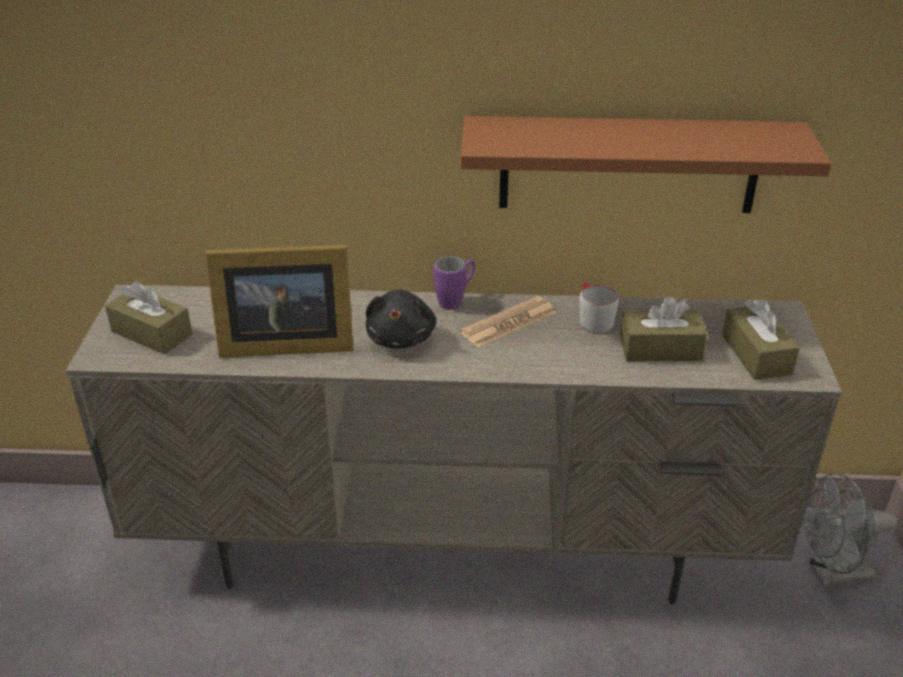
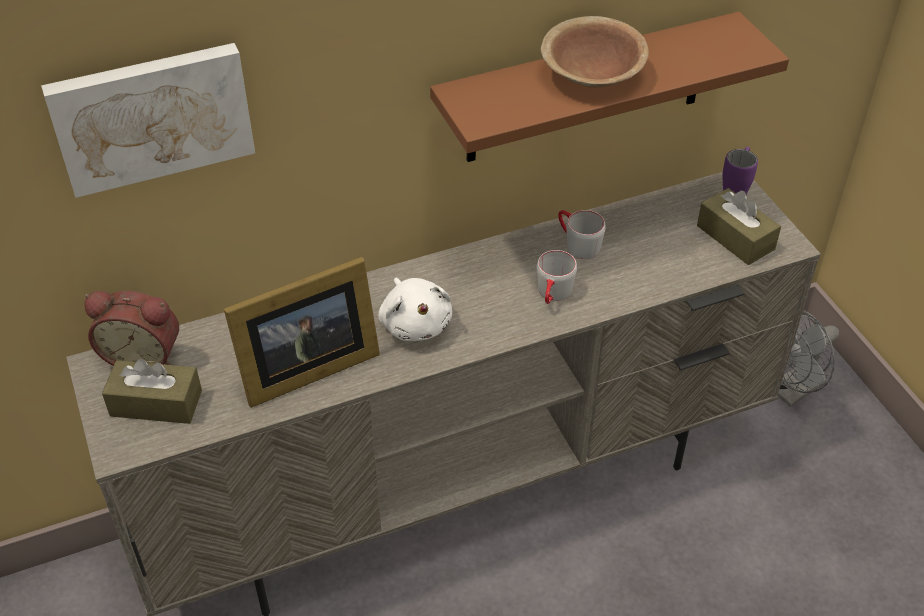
camera: 25 degrees left, 10 degrees up
black plush toy [366,290,436,349] -> white plush toy [378,278,452,341]
purple mug [434,256,475,310] -> purple mug moved to [722,147,758,194]
newspaper [460,296,556,347] -> none
brown tissue box [620,296,707,361] -> none
none -> picture [41,43,255,198]
none -> alarm clock [84,291,179,366]
none -> grey mug [537,250,577,304]
none -> brown bowl [541,16,649,88]

